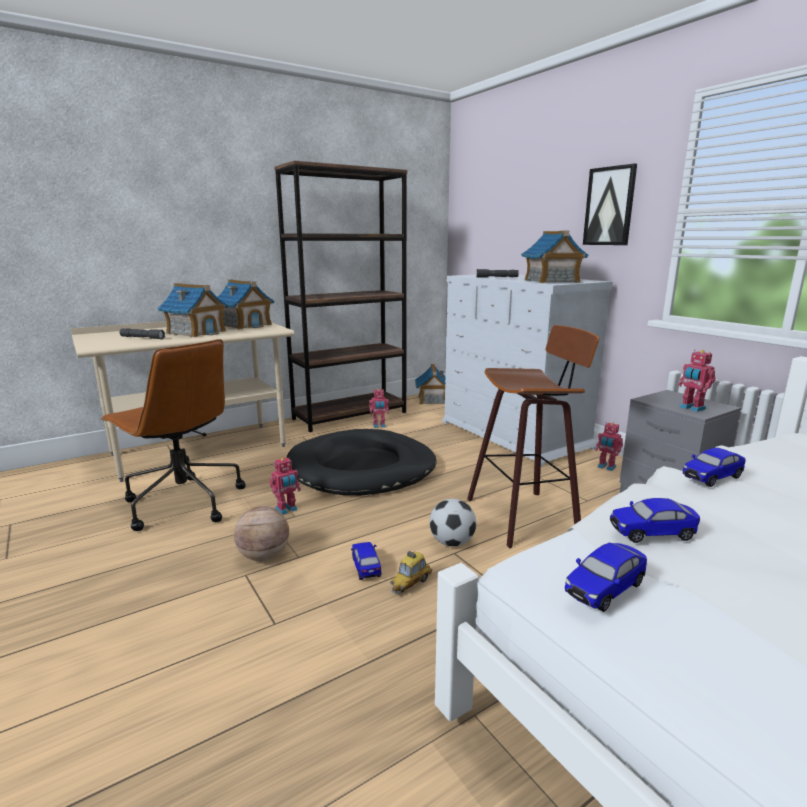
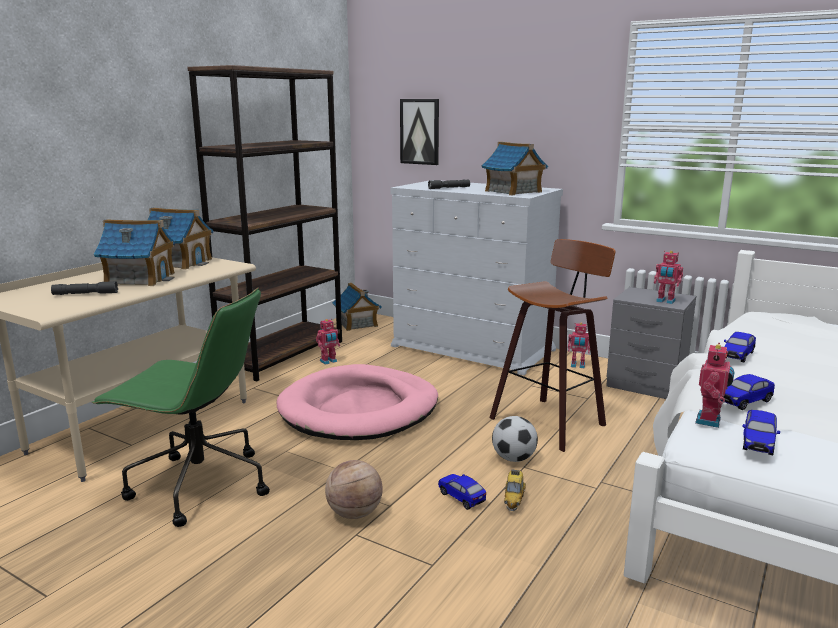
camera: 25 degrees left, 0 degrees up
brown office chair [100,339,246,531] -> green office chair [92,288,270,527]
toy robot [269,457,301,515] -> toy robot moved to [695,343,735,428]
black dog bed [287,429,437,496] -> pink dog bed [277,364,438,440]
picture [583,163,637,245] -> picture moved to [400,99,439,165]

